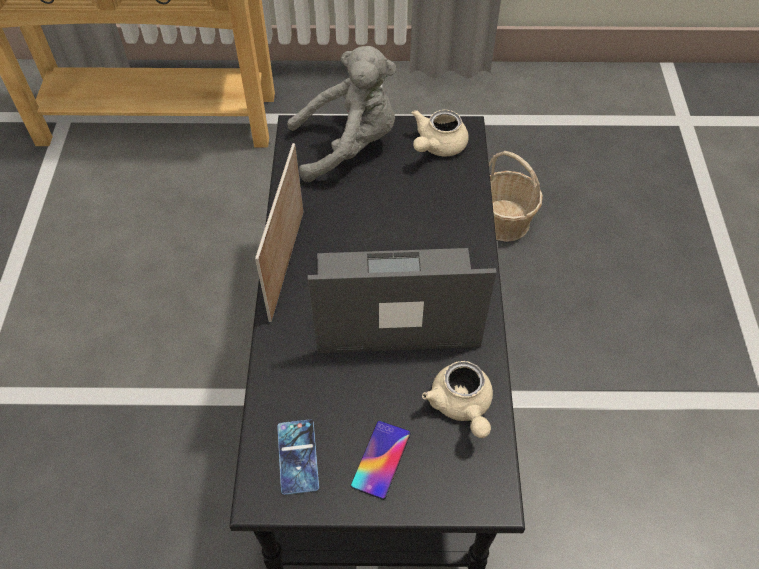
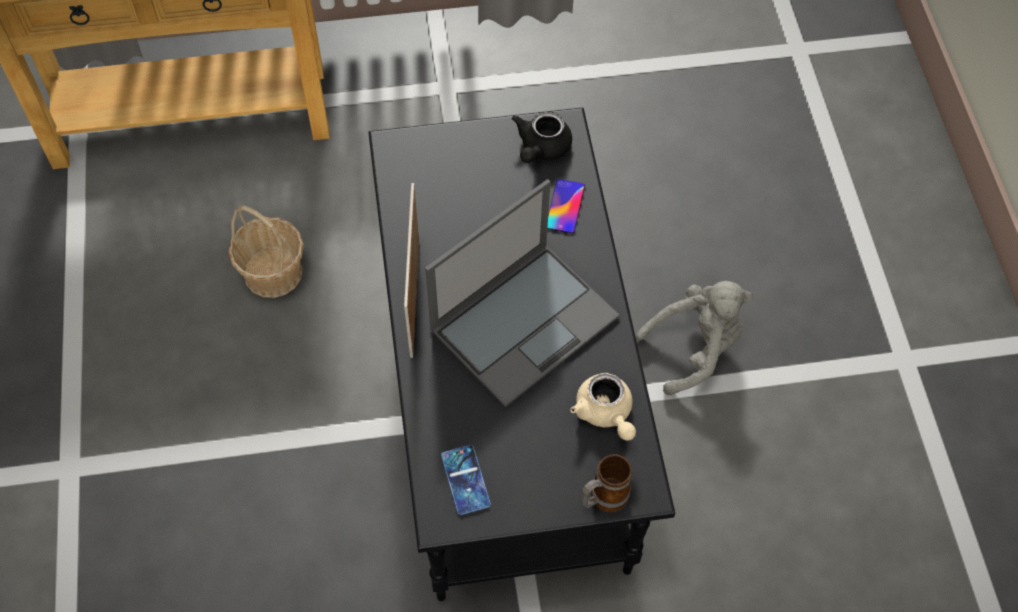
camera: 10 degrees left, 5 degrees up
grey plush toy [287,46,396,182] -> grey plush toy moved to [635,281,753,395]
laptop [308,248,496,353] -> laptop turned 150 degrees clockwise [425,179,619,407]
phone [351,421,411,500] -> phone moved to [547,179,585,234]
beige teapot [412,110,469,156] -> black teapot [512,112,572,163]
basket [489,151,543,242] -> basket moved to [229,205,304,298]
none -> mug [582,454,632,512]

